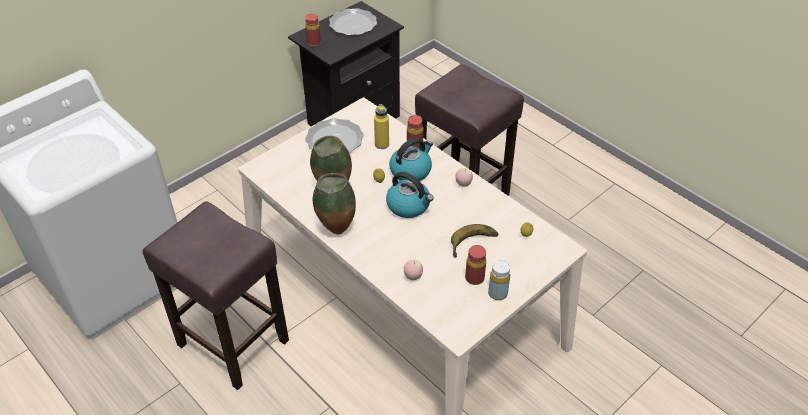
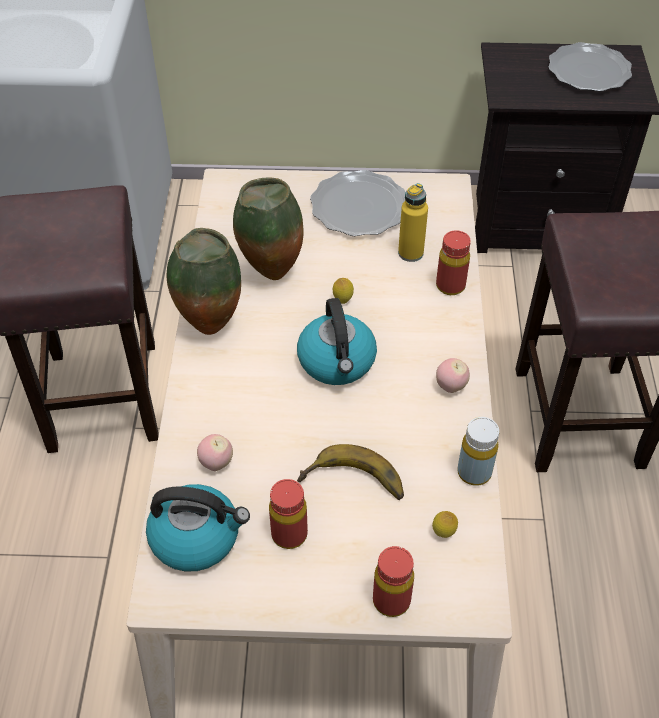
camera: 45 degrees right, 5 degrees up
red bottle [305,14,321,47] -> red bottle moved to [373,546,414,617]
kettle [389,138,433,181] -> kettle moved to [146,484,250,571]
yellow bottle [488,260,510,300] -> yellow bottle moved to [457,417,499,486]

